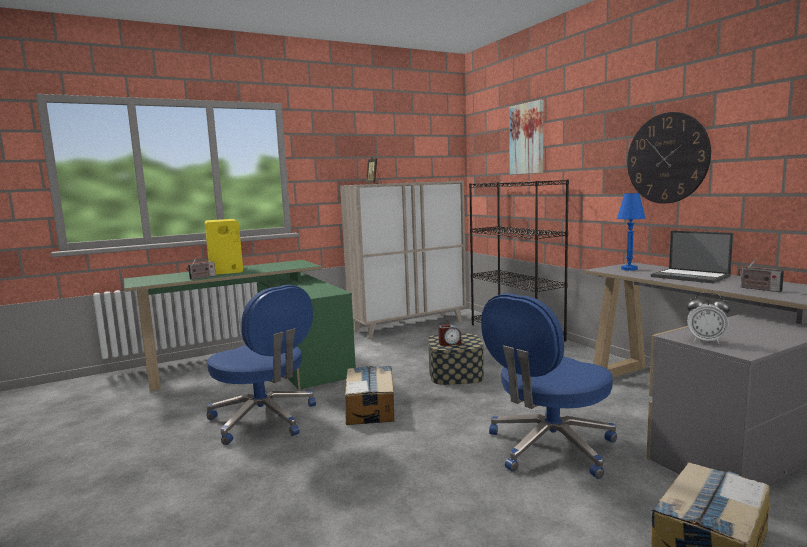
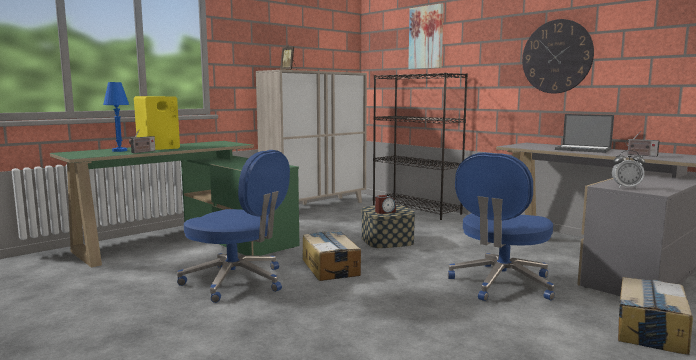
camera: 15 degrees left, 0 degrees up
blue table lamp [617,193,646,271] -> blue table lamp moved to [103,82,129,152]

